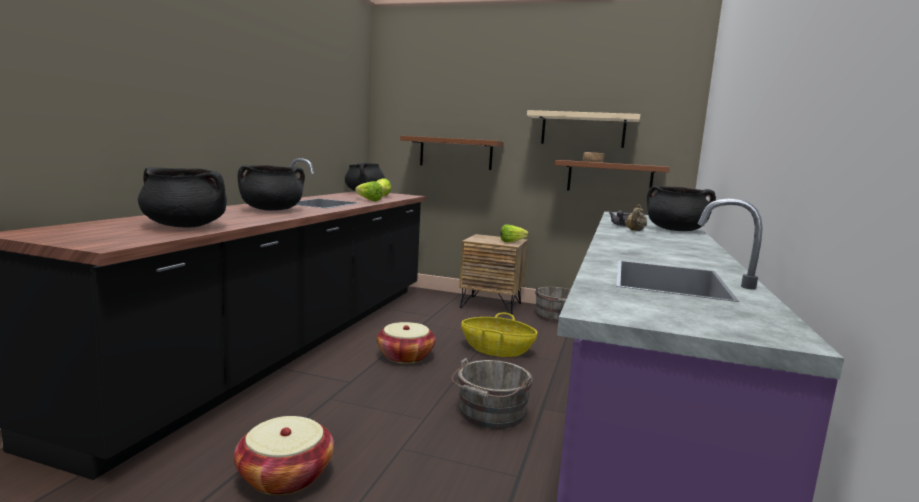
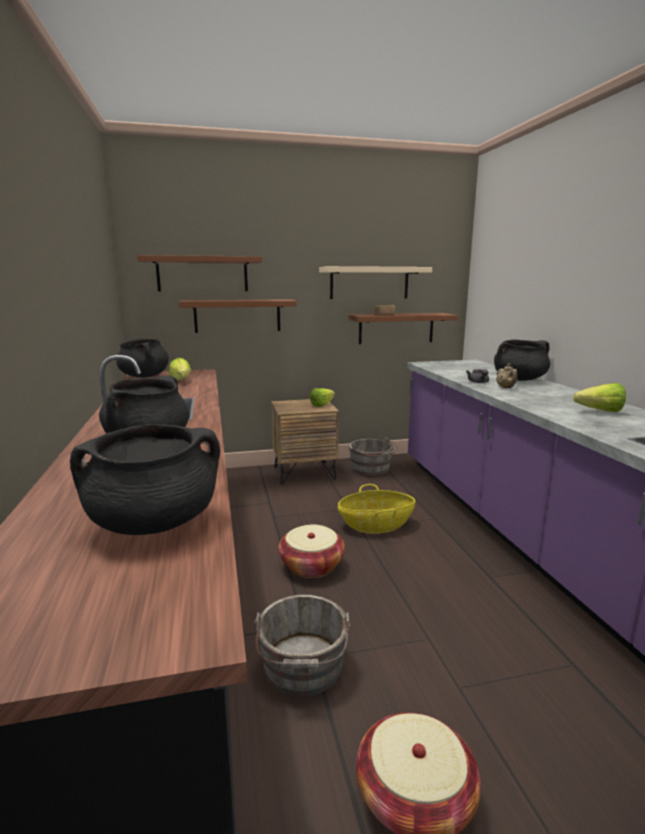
camera: 30 degrees left, 5 degrees up
lettuce [355,181,383,202] -> lettuce moved to [573,383,626,412]
grey bucket [451,358,533,429] -> grey bucket moved to [254,594,351,697]
none -> brown shelf [137,255,262,292]

